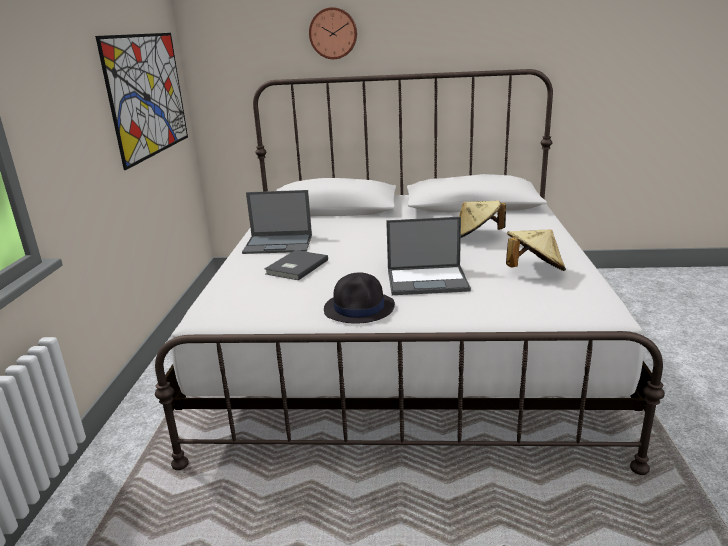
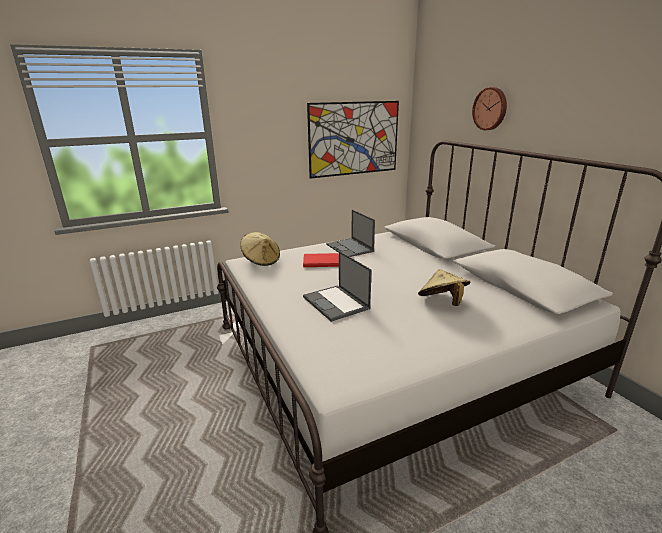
camera: 60 degrees right, 0 degrees up
grey book [265,250,328,280] -> red book [303,253,339,267]
black hat [324,272,395,324] -> none
beige hat [506,229,566,271] -> beige hat moved to [240,232,280,266]

